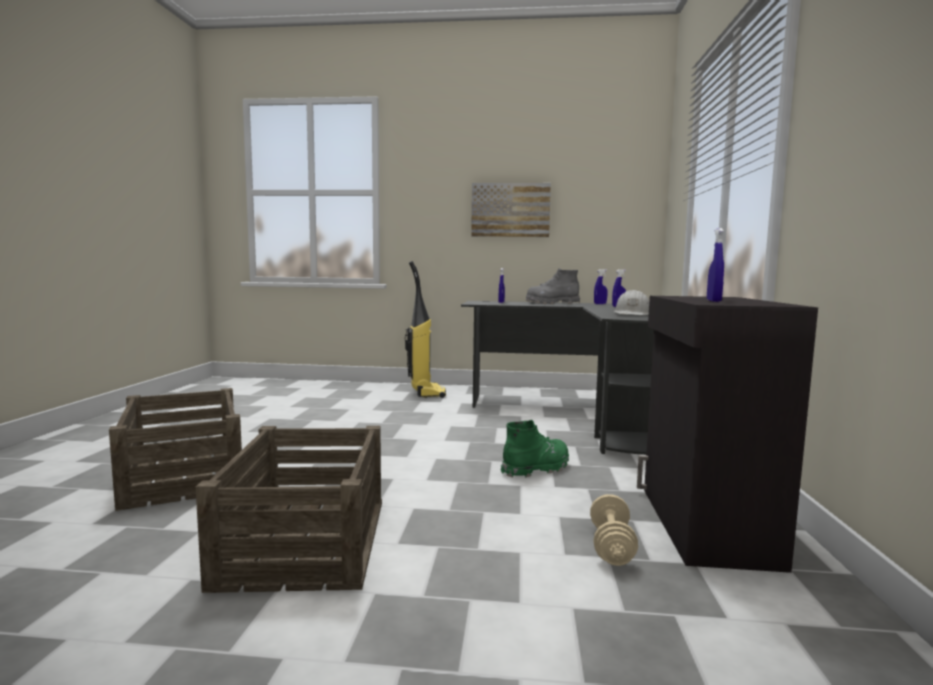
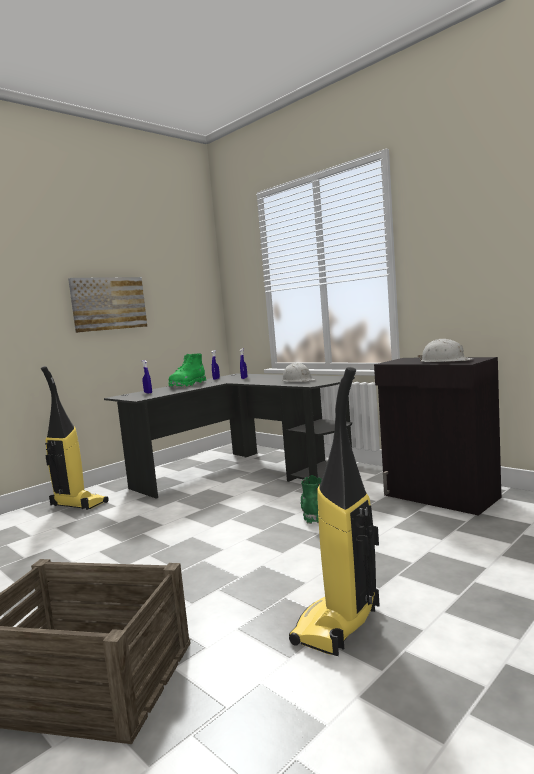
camera: 50 degrees left, 0 degrees up
crate [196,426,382,593] -> vacuum cleaner [289,367,380,656]
grey boot [526,268,580,304] -> green boot [169,353,206,387]
beige dumbbell [590,494,638,566] -> none
blue spray bottle [707,228,724,302] -> white hard hat [418,339,473,362]

